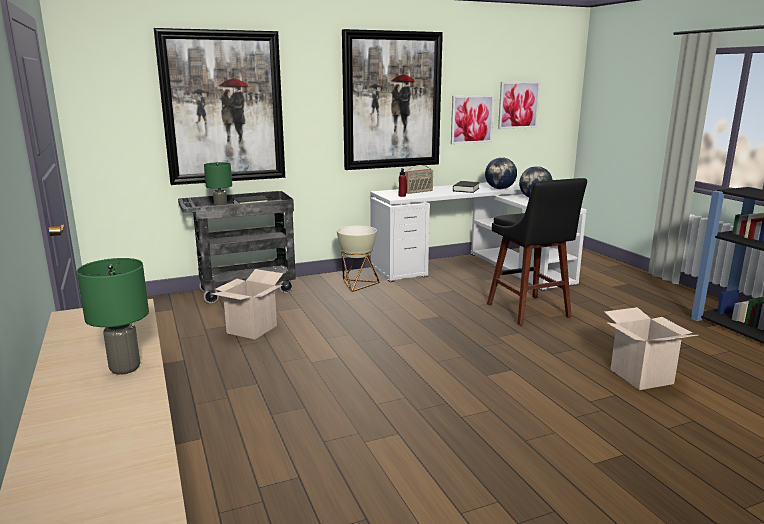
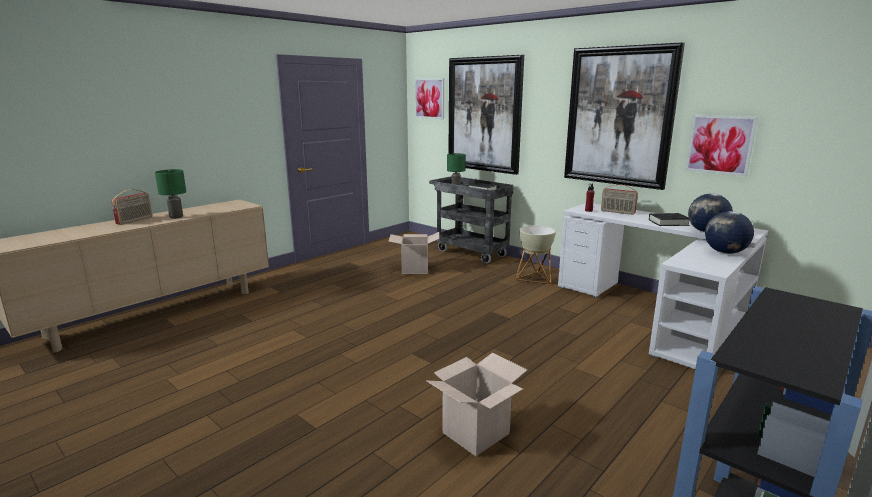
camera: 65 degrees right, 0 degrees up
black stool [487,178,587,326] -> none
picture [498,81,540,129] -> picture moved to [415,78,444,119]
none -> radio [111,189,152,225]

